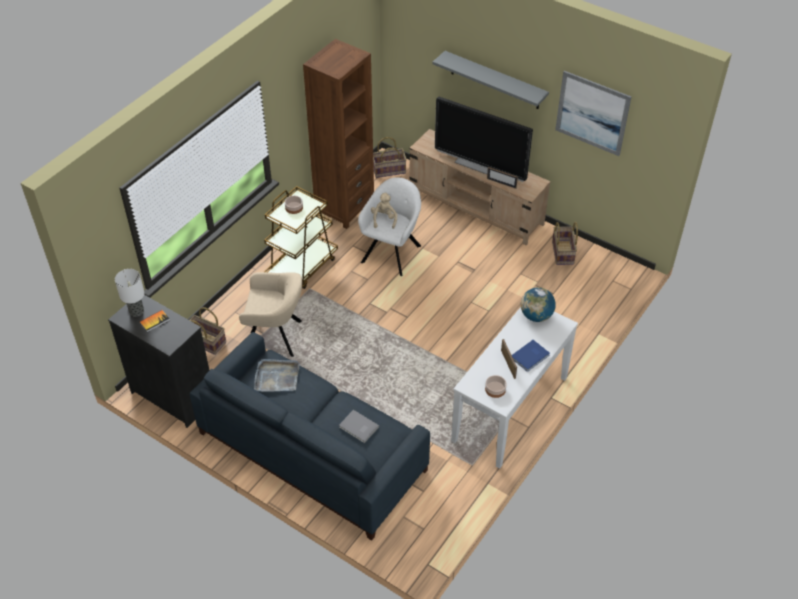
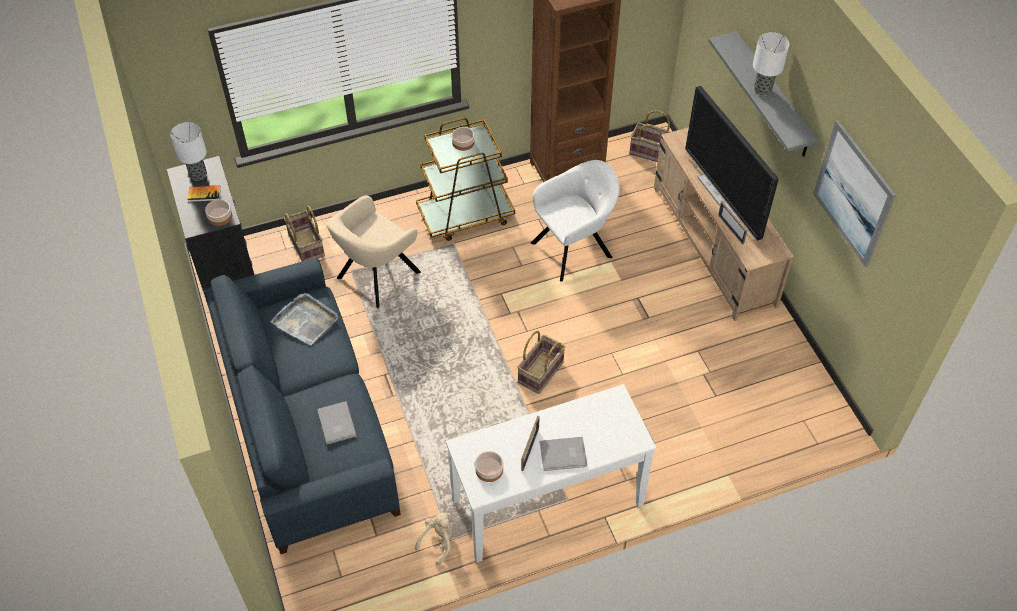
camera: 35 degrees right, 5 degrees up
beige armchair [239,272,302,357] -> beige armchair turned 90 degrees clockwise [326,196,421,308]
beige plush toy [371,193,397,229] -> beige plush toy moved to [415,513,453,565]
blue book [512,340,550,372] -> grey book [540,437,587,471]
globe [521,287,556,322] -> none
basket [552,222,578,265] -> basket moved to [517,331,565,394]
none -> bowl [205,200,232,226]
none -> table lamp [753,32,790,96]

